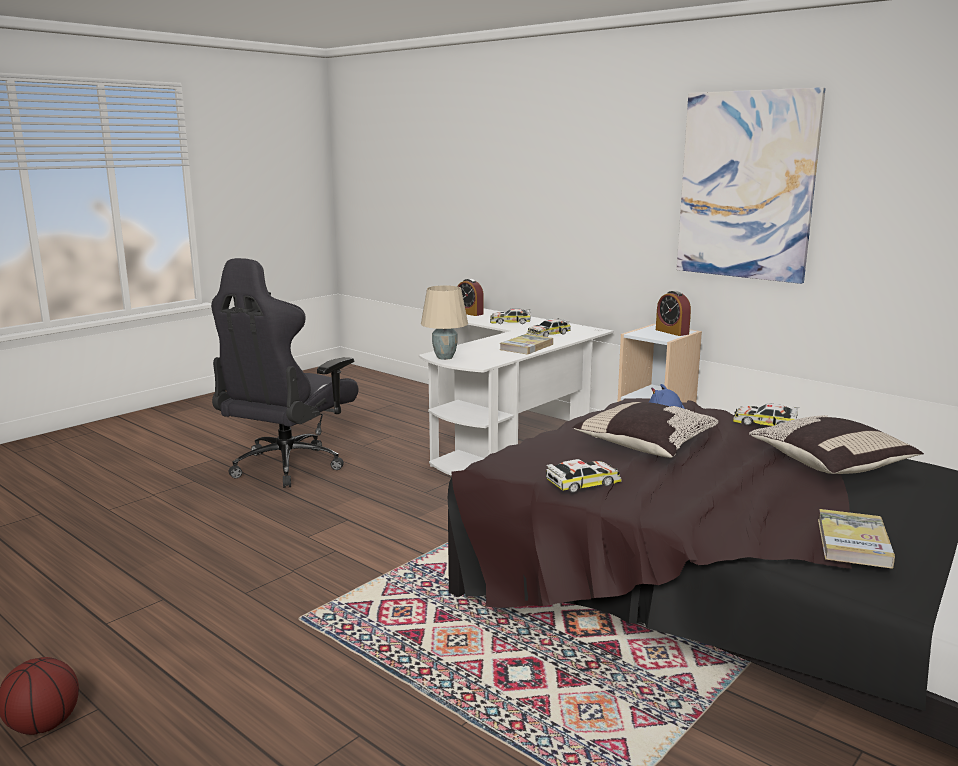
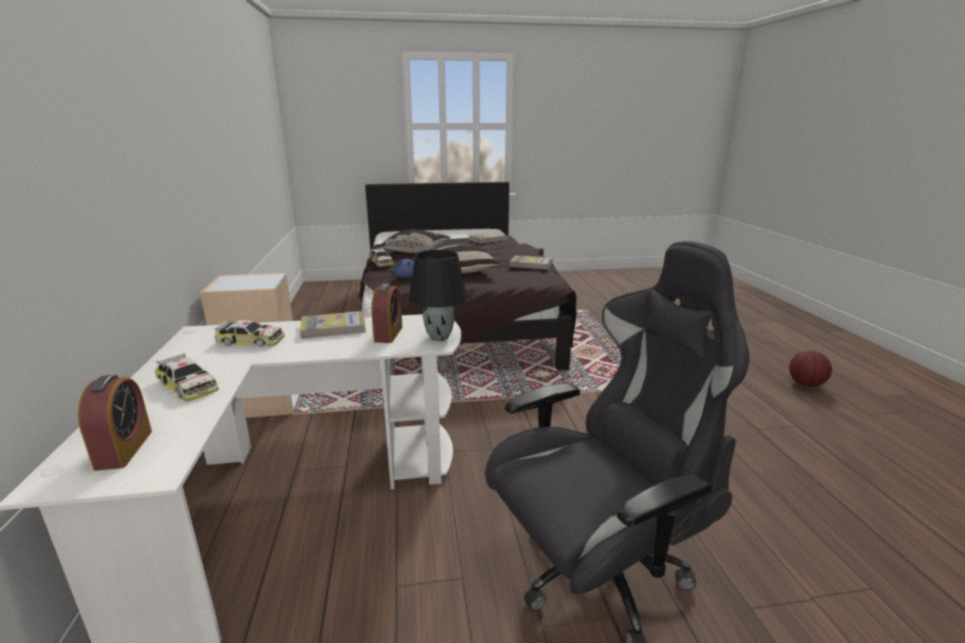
camera: 140 degrees left, 5 degrees up
beige table lamp [421,285,468,360] -> black table lamp [409,250,467,341]
toy car [546,459,622,493] -> book [510,255,553,270]
alarm clock [656,291,691,336] -> alarm clock moved to [371,284,402,343]
picture [677,87,826,284] -> none

